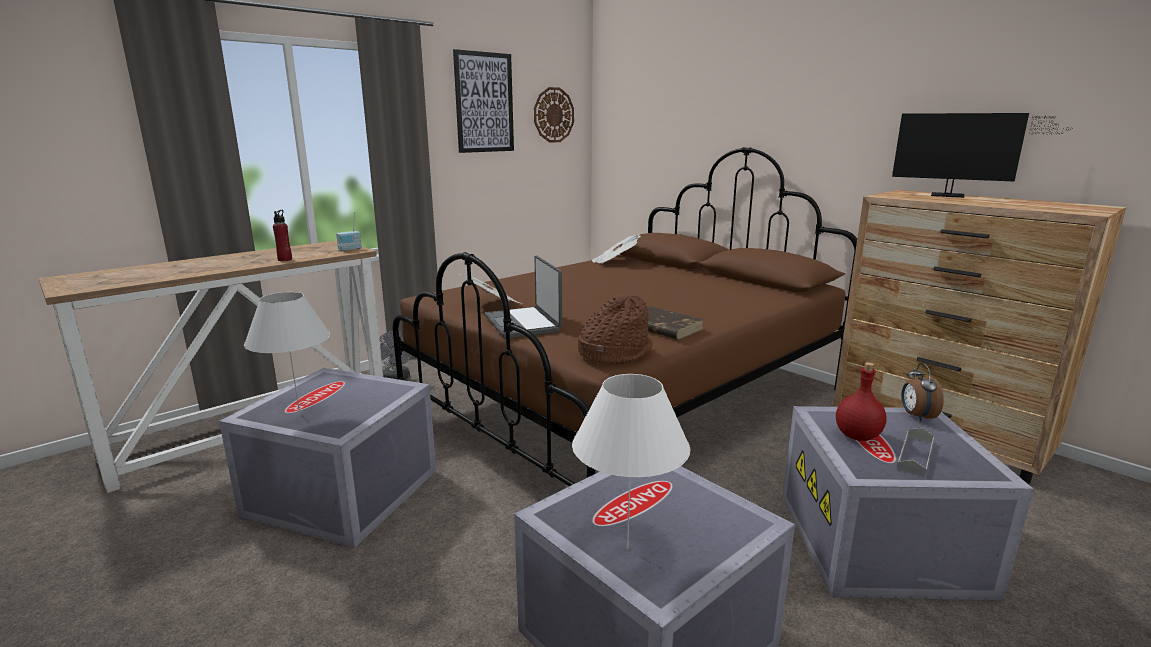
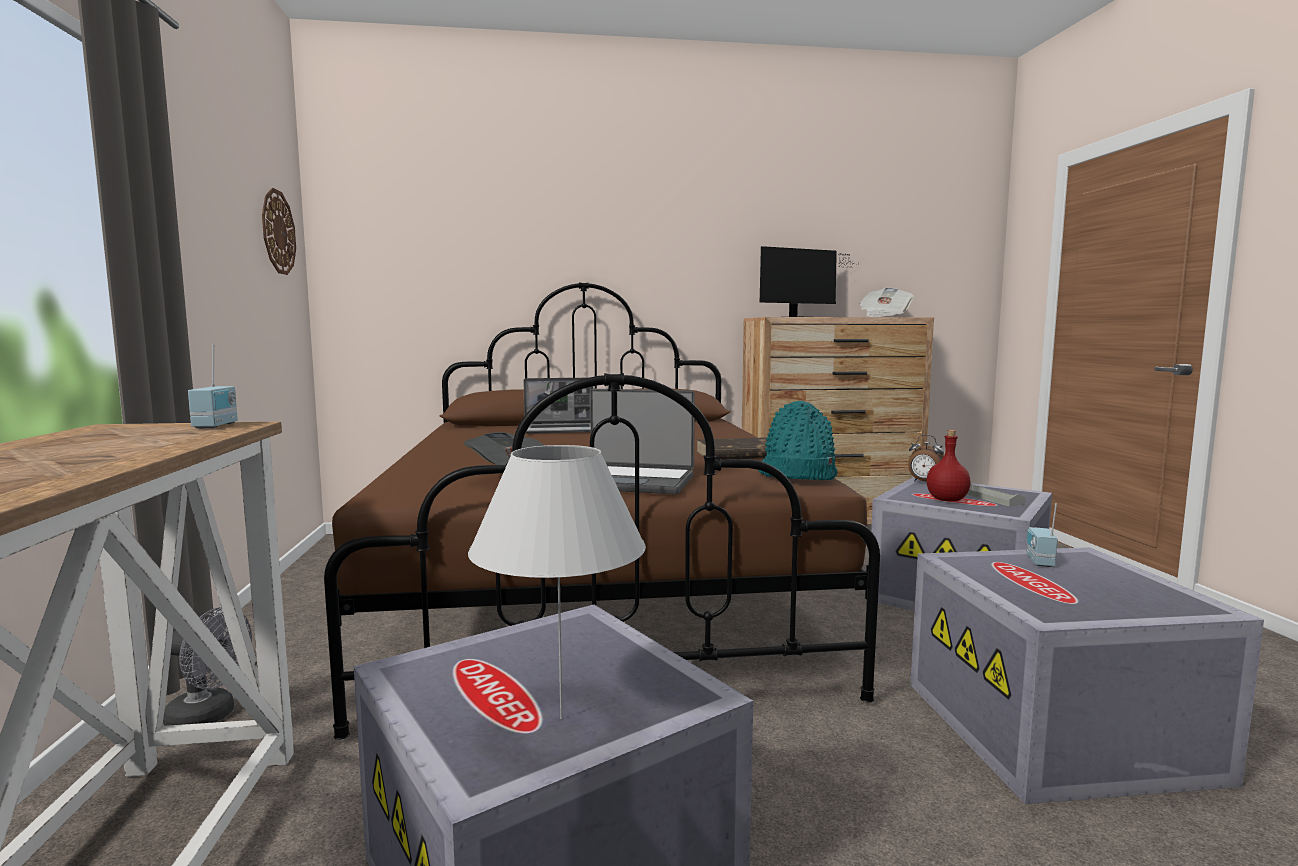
camera: 55 degrees left, 10 degrees down
red bottle [273,210,292,261] -> none
picture [453,49,514,153] -> none
white table lamp [572,374,690,548] -> none
brown hat [578,294,652,364] -> turquoise hat [758,401,838,480]
newspaper [592,235,641,263] -> newspaper moved to [859,288,915,317]
none -> laptop [523,378,594,434]
none -> radio [1027,503,1057,567]

